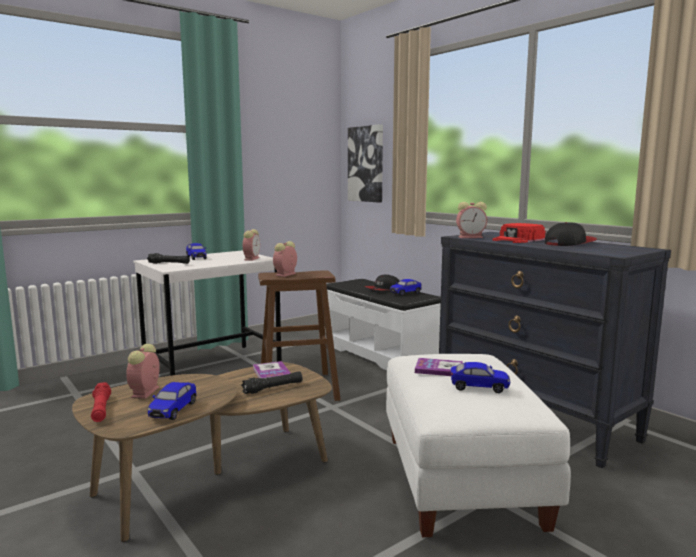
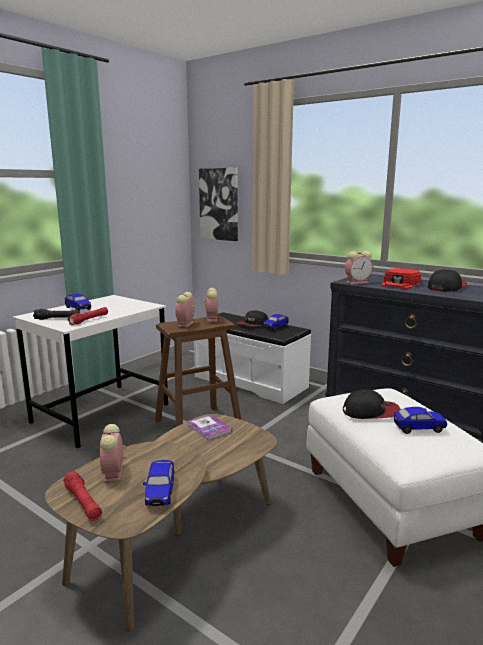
camera: 15 degrees left, 5 degrees up
black flashlight [241,371,302,394] -> none
alarm clock [243,229,260,261] -> alarm clock moved to [203,288,218,322]
book [415,358,463,376] -> cap [343,389,401,419]
none -> red flashlight [67,307,108,325]

